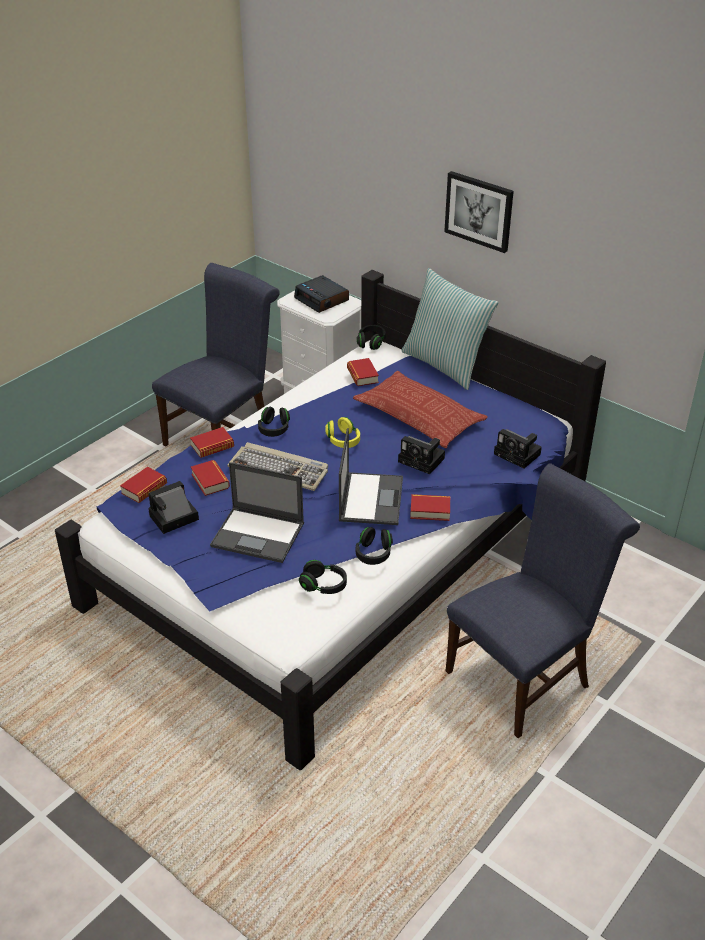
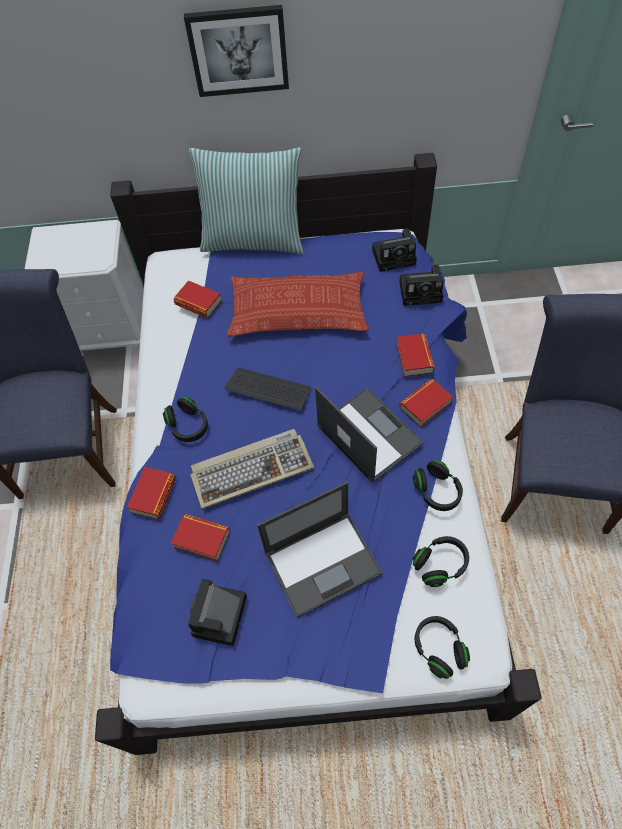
camera: 40 degrees left, 20 degrees up
book [120,467,167,503] -> book moved to [396,333,435,377]
alarm clock [294,275,349,313] -> none
yellow headphones [325,417,360,448] -> keyboard [225,368,311,410]
black headphones [357,325,386,350] -> black headphones moved to [415,616,470,679]
camera [398,436,445,474] -> camera moved to [372,229,417,272]

